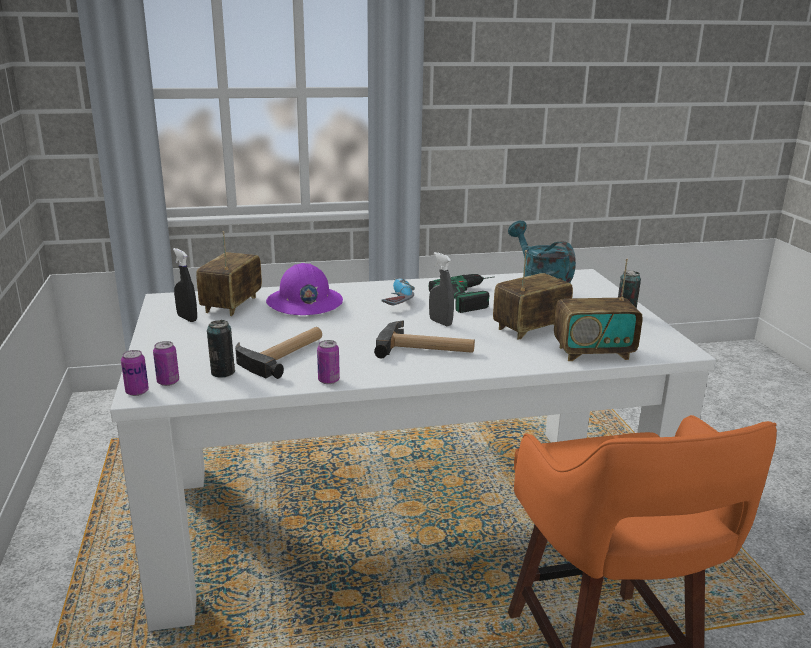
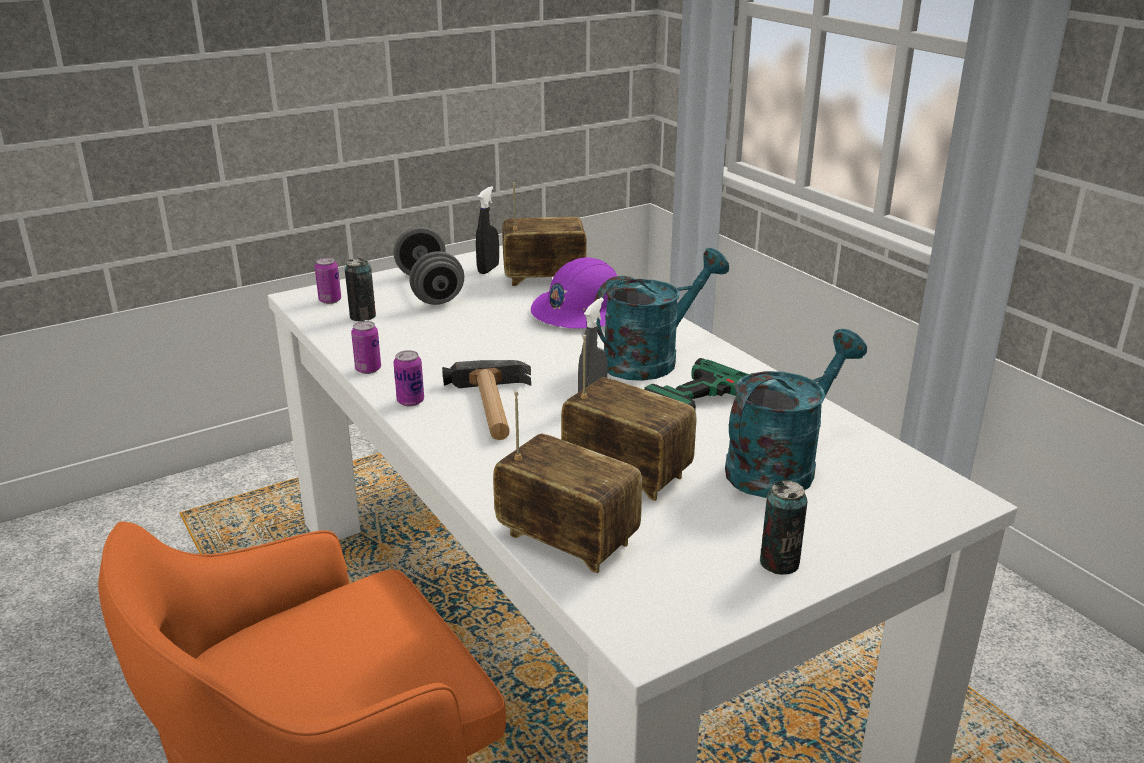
camera: 70 degrees right, 5 degrees up
can [121,350,149,396] -> can moved to [394,350,424,407]
hammer [235,327,322,379] -> none
power drill [382,278,415,305] -> turquoise watering can [594,248,729,381]
radio [554,259,643,361] -> radio turned 150 degrees clockwise [493,391,642,573]
none -> grey dumbbell [394,227,464,305]

